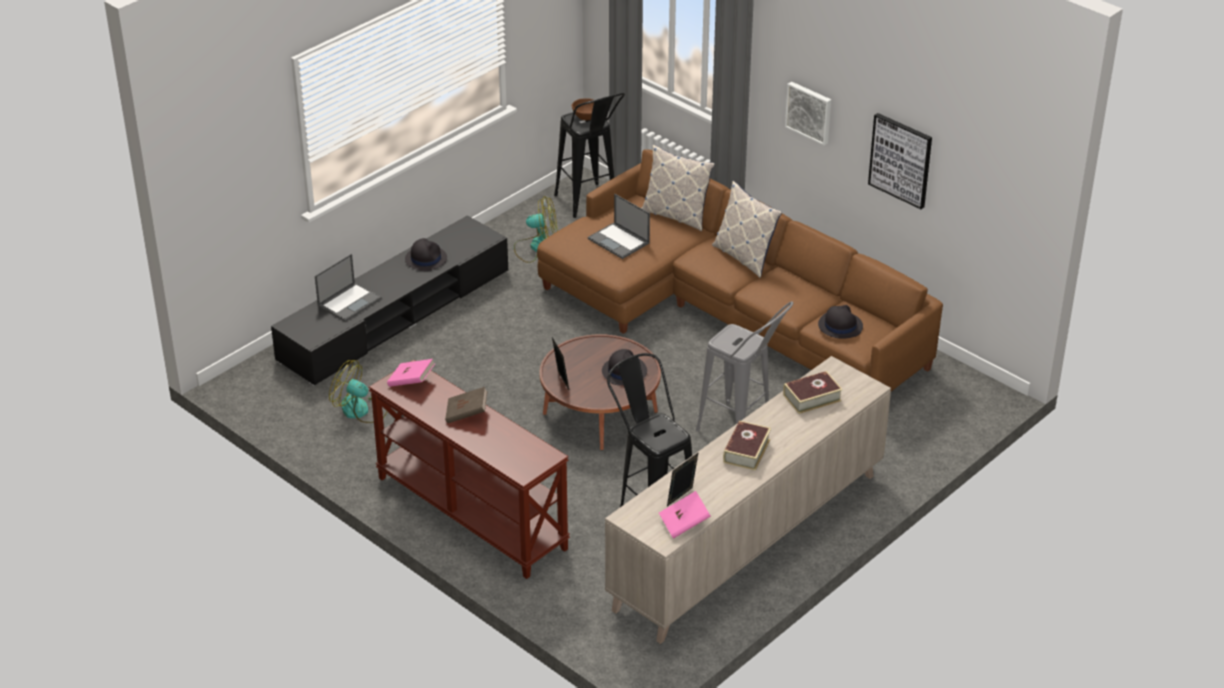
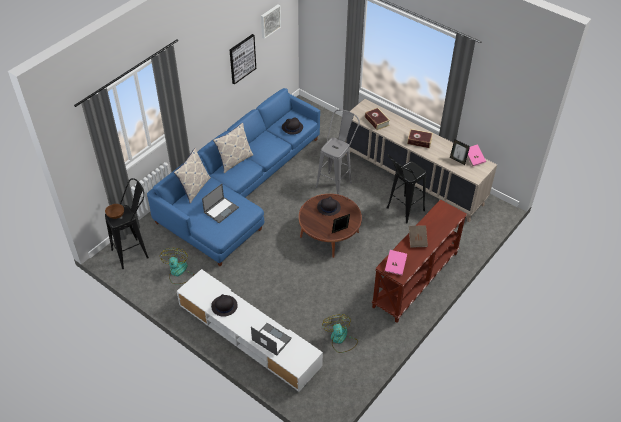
camera: 95 degrees left, 10 degrees up
black tv stand [271,215,508,386] -> white tv stand [177,269,323,392]
fan [329,360,387,423] -> fan turned 150 degrees clockwise [322,314,358,353]
brown sofa [537,149,943,392] -> blue sofa [147,88,320,266]
picture [785,82,831,145] -> picture moved to [261,4,281,39]

